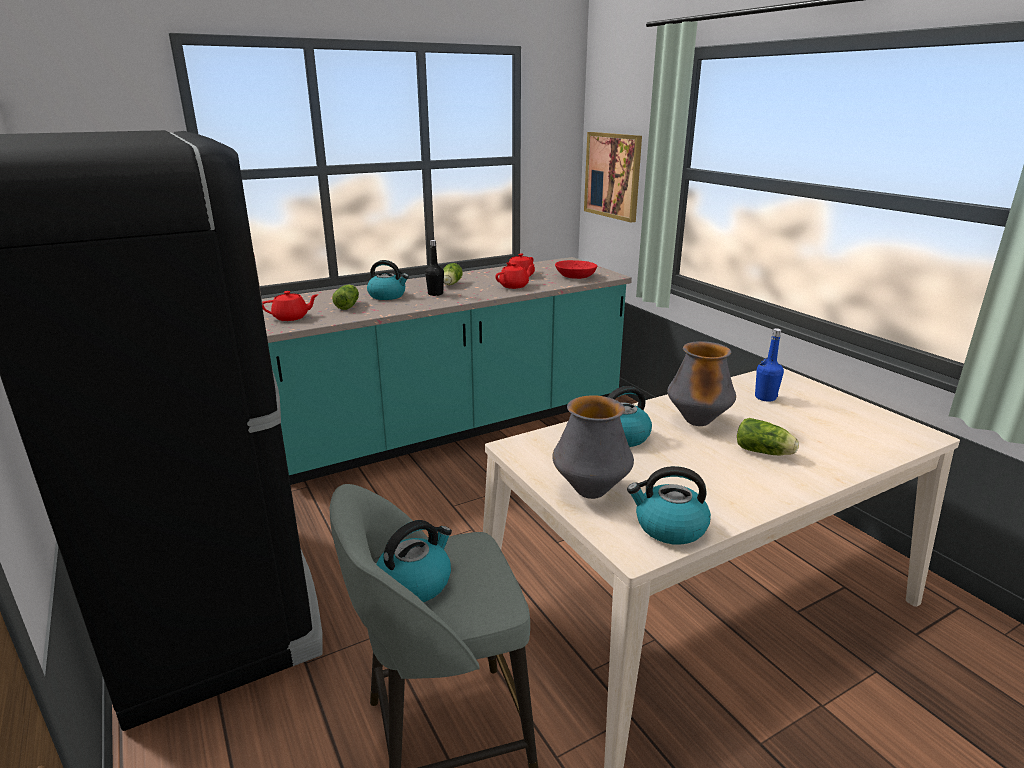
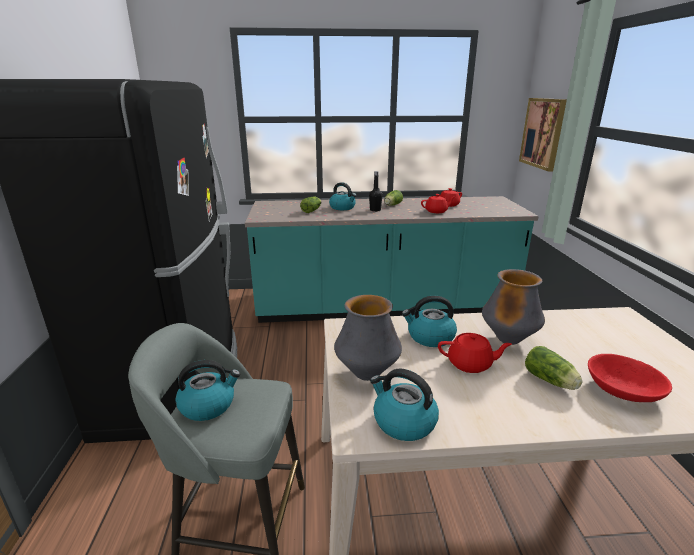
camera: 25 degrees right, 0 degrees up
red teapot [262,291,319,321] -> red teapot moved to [438,333,512,373]
red bowl [555,260,597,279] -> red bowl moved to [588,354,672,402]
blue bottle [755,328,784,402] -> none

